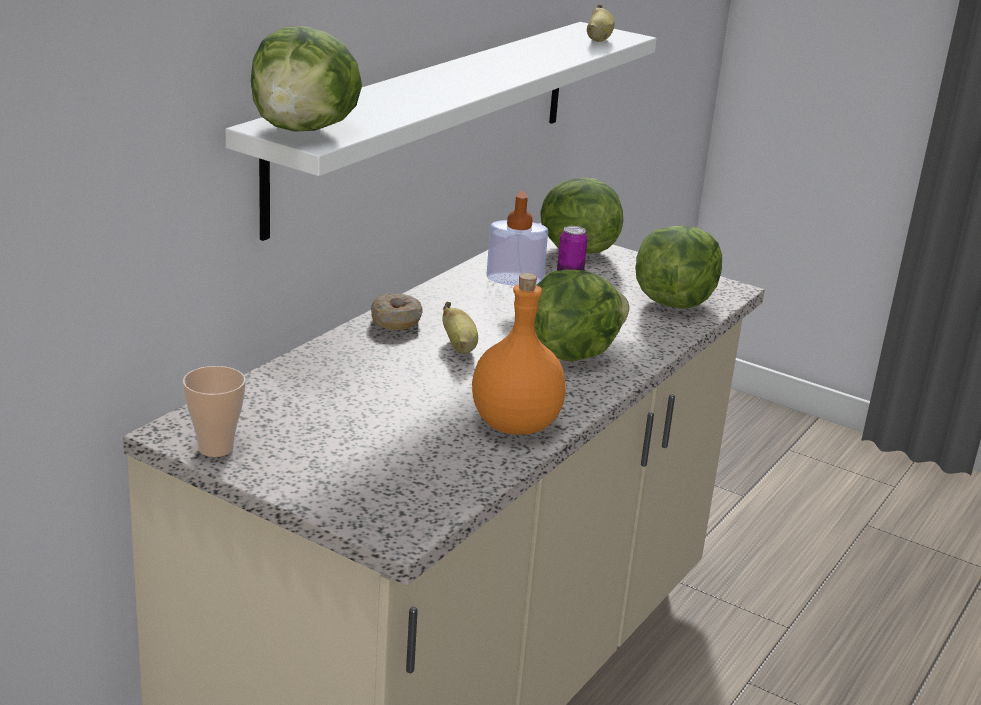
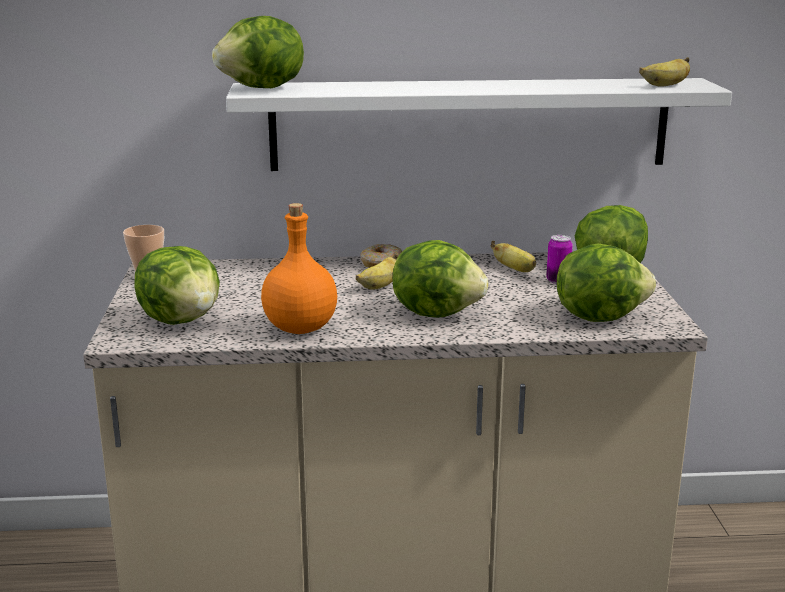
camera: 55 degrees right, 5 degrees down
soap dispenser [486,191,548,286] -> banana [491,241,536,272]
none -> lettuce [134,246,220,325]

